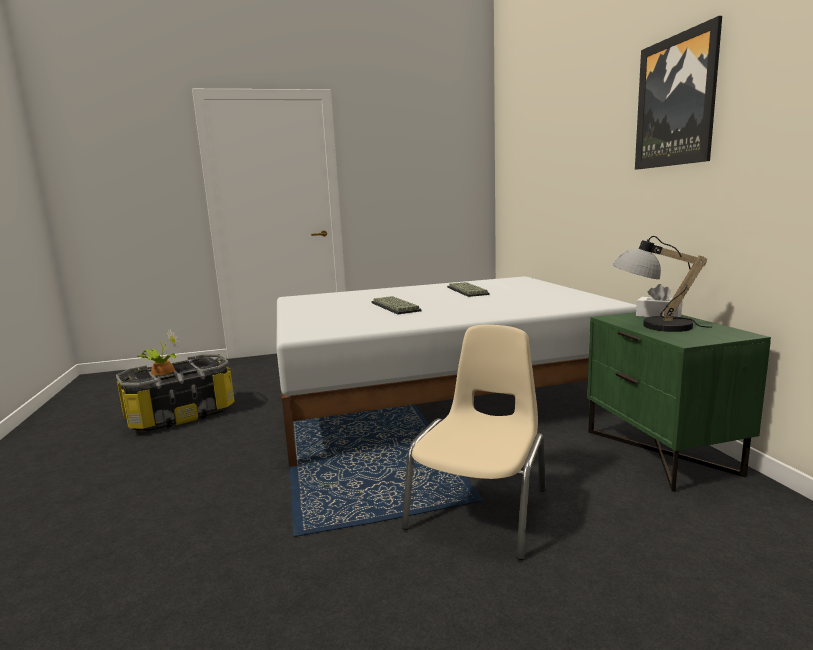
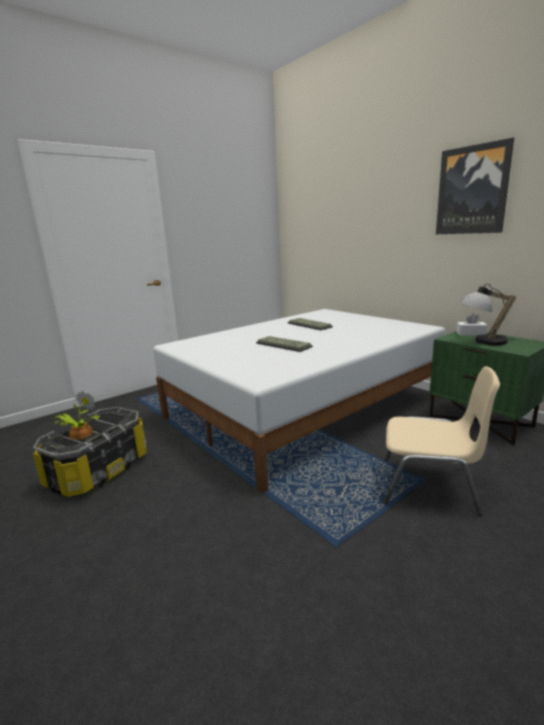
camera: 25 degrees left, 5 degrees up
beige chair [402,325,546,560] -> beige chair turned 105 degrees clockwise [383,366,500,516]

